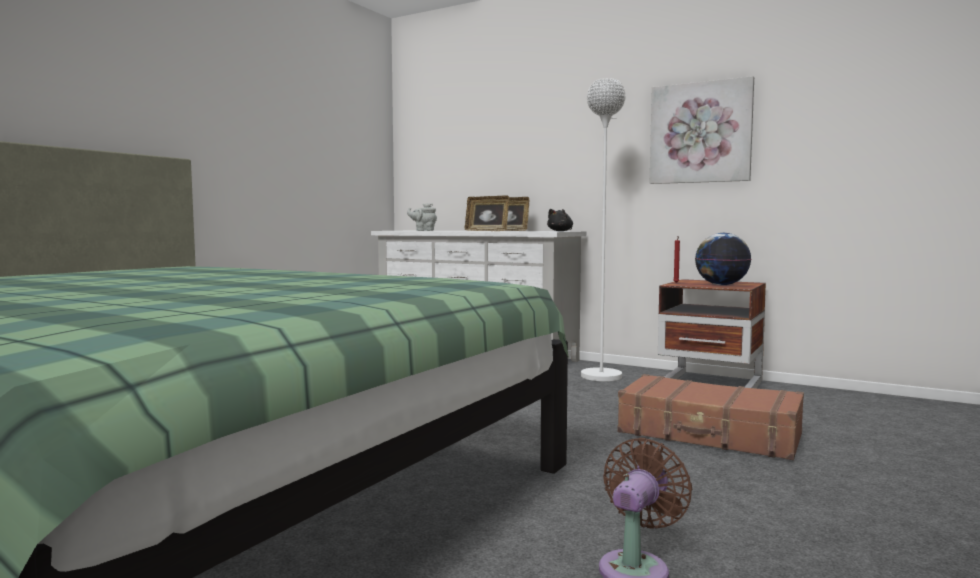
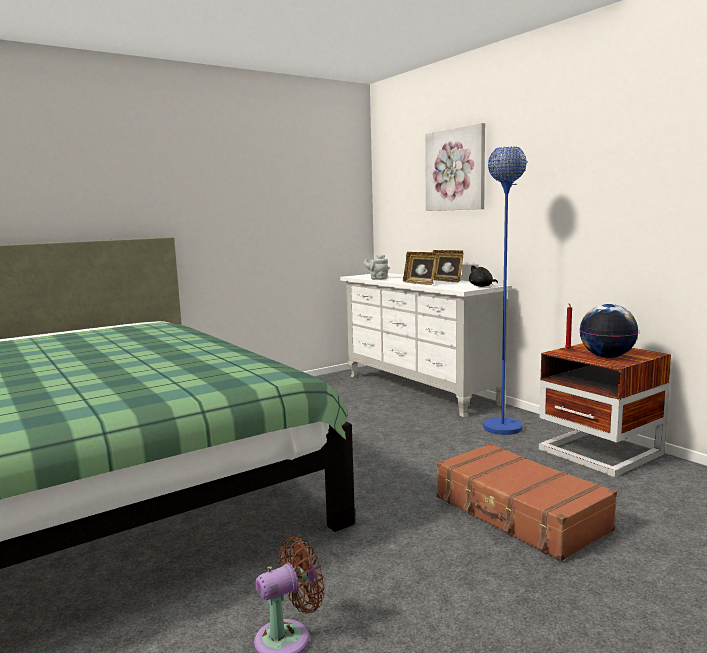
camera: 25 degrees right, 5 degrees up
white floor lamp [581,78,626,381] -> blue floor lamp [483,146,526,435]
picture [650,76,754,184] -> picture moved to [425,123,485,211]

